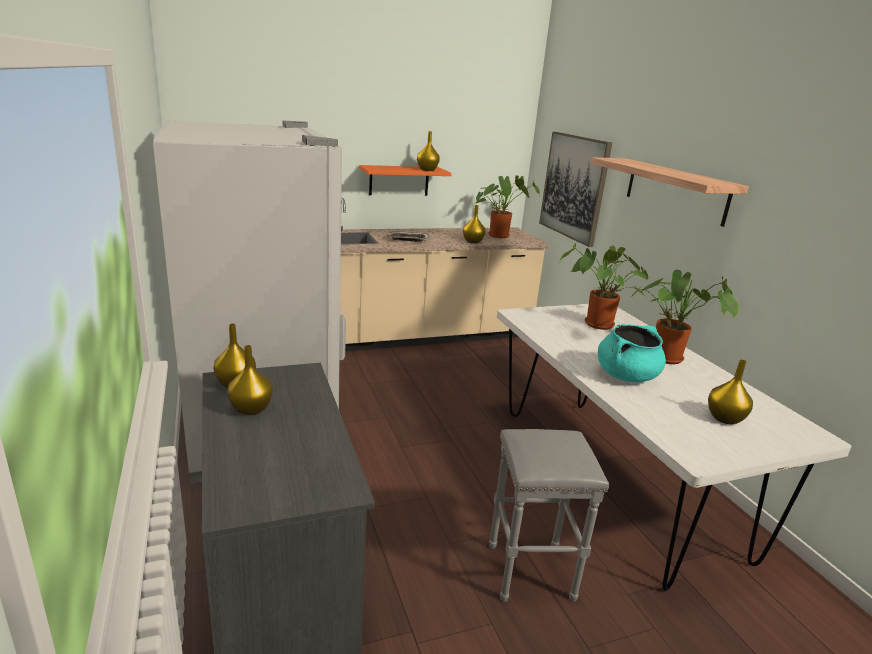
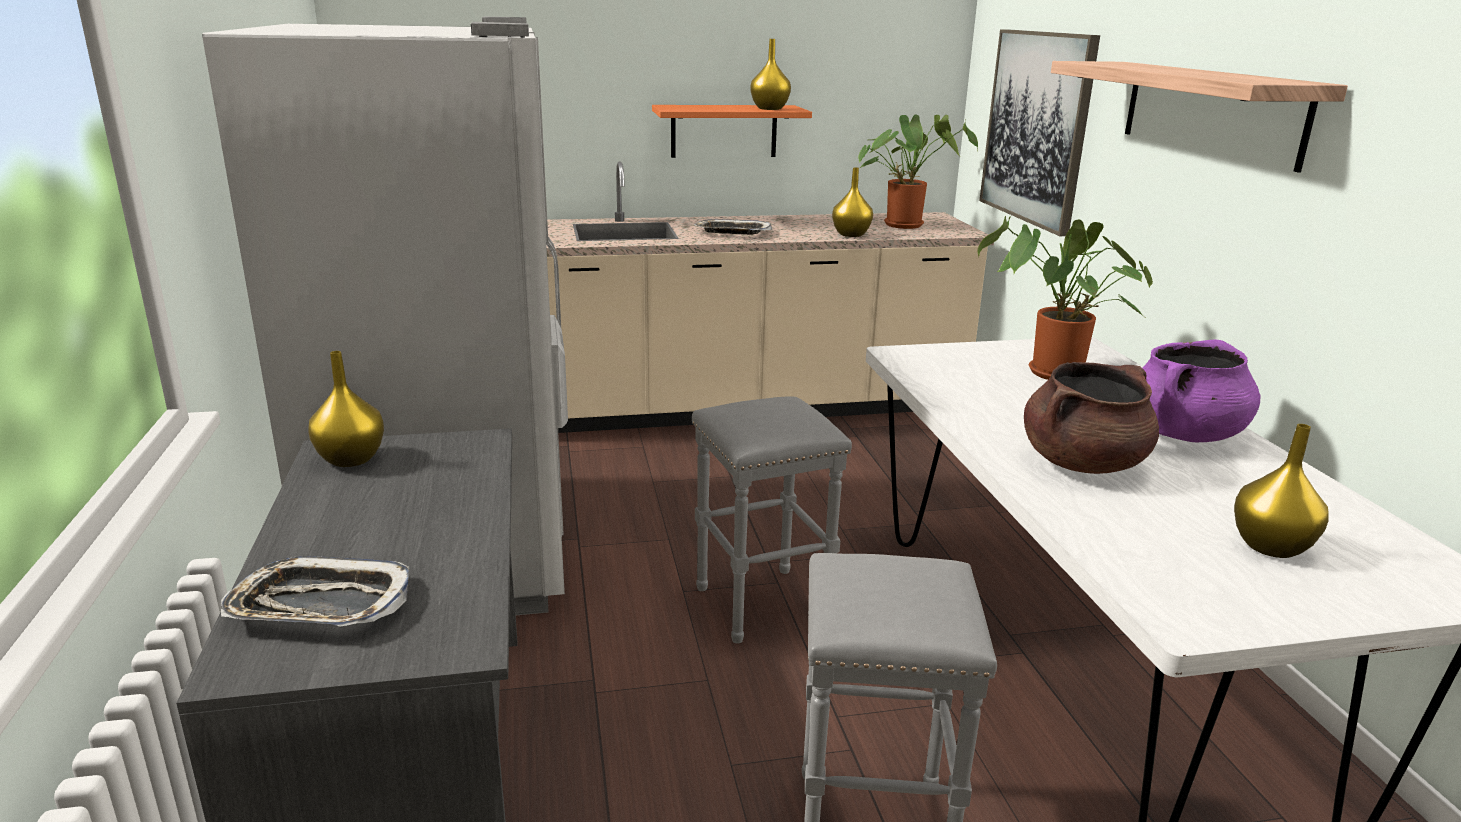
camera: 10 degrees right, 0 degrees up
yellow vase [227,345,273,415] -> none
turquoise cooking pot [598,324,666,382] -> brown cooking pot [1024,362,1159,474]
potted plant [632,270,739,364] -> purple cooking pot [1142,340,1261,442]
none -> tray [221,556,409,626]
none -> grey stool [692,396,852,644]

